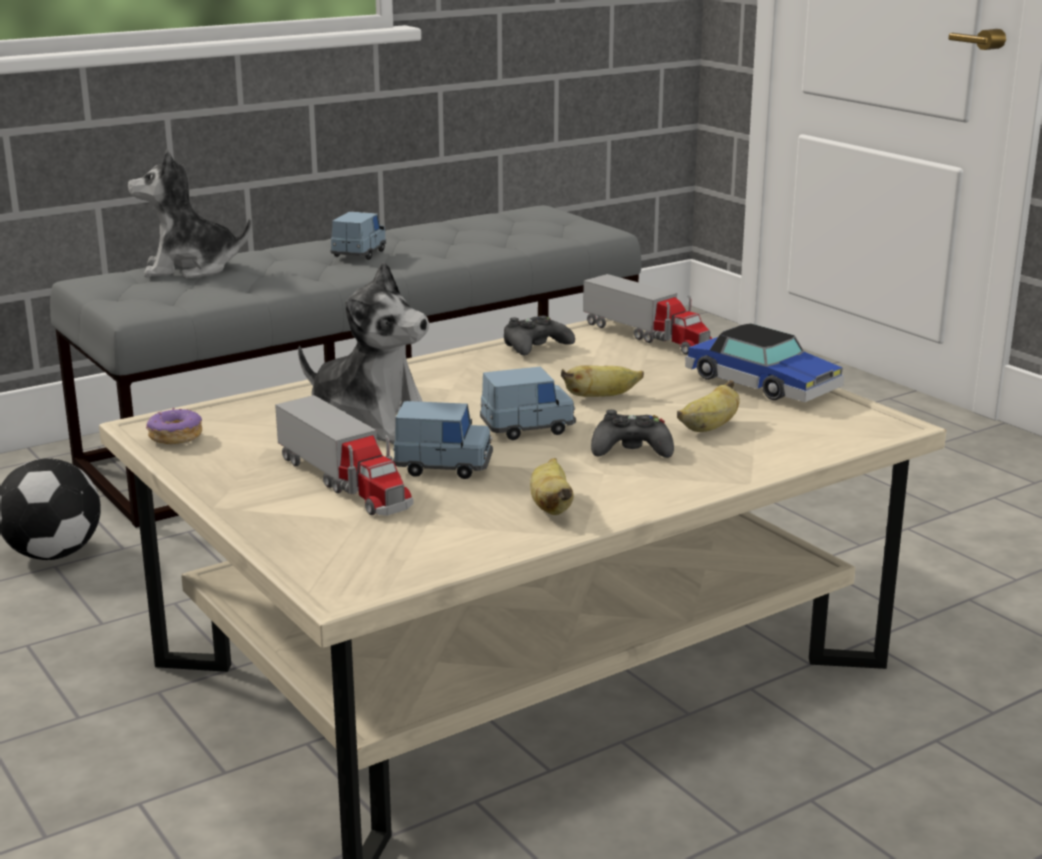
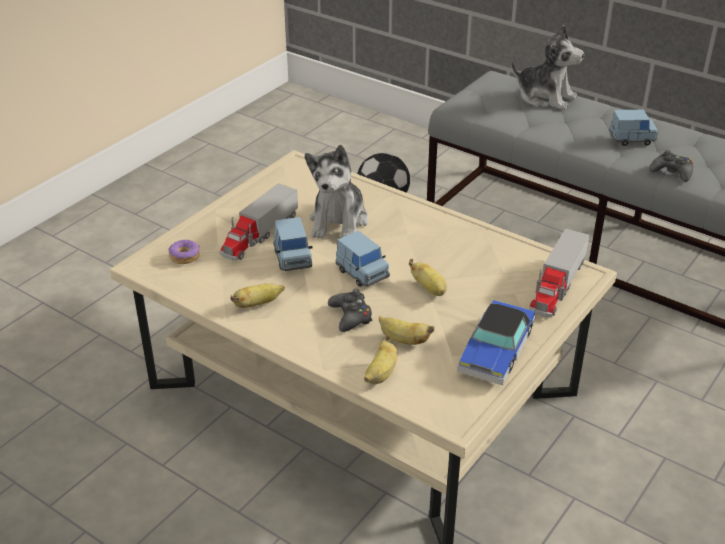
camera: 70 degrees right, 15 degrees up
plush toy [128,149,252,279] -> plush toy turned 150 degrees clockwise [511,25,584,110]
donut [146,408,202,444] -> donut moved to [169,240,200,264]
black game controller [504,316,575,355] -> black game controller moved to [649,150,693,182]
none -> banana [364,335,397,384]

